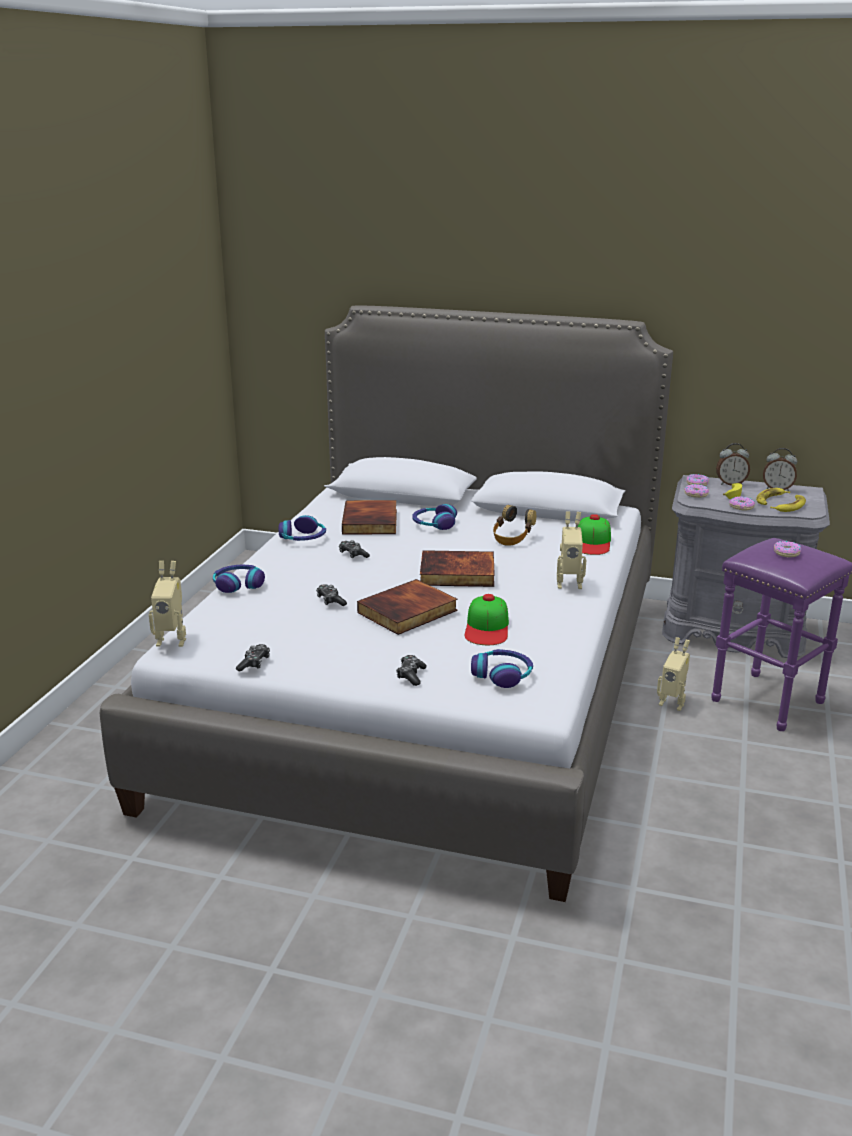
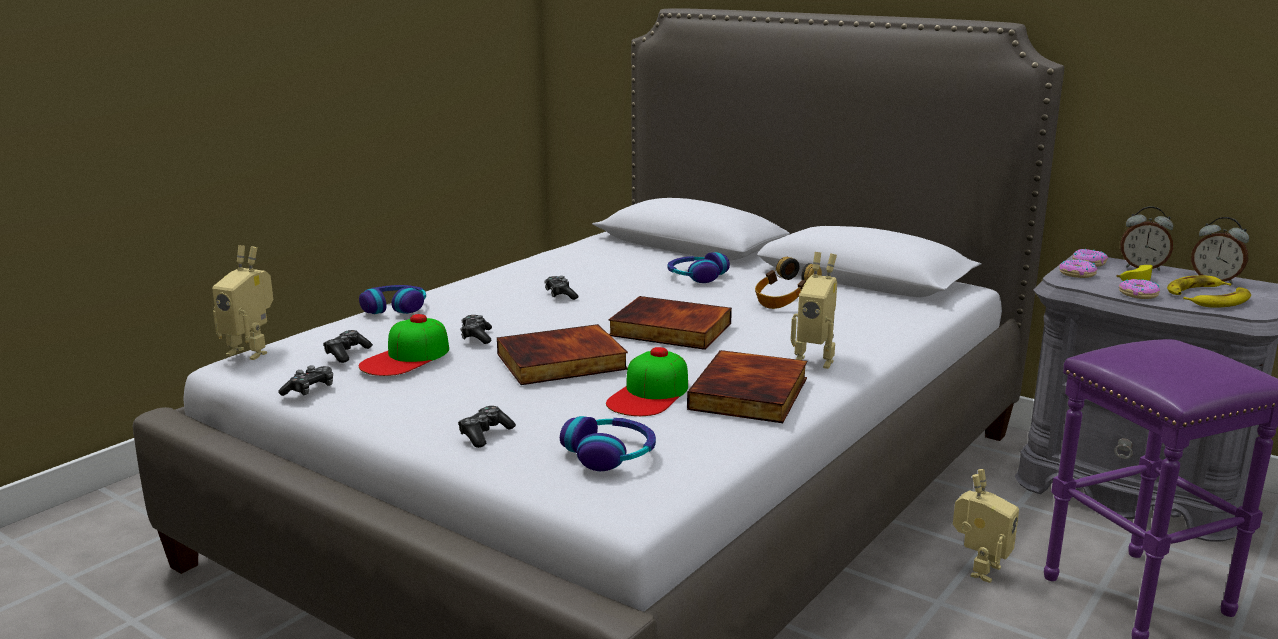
camera: 20 degrees right, 5 degrees down
headphones [278,515,326,541] -> none
book [342,500,397,534] -> book moved to [687,350,807,423]
cap [578,514,611,555] -> cap moved to [359,314,449,376]
toy robot [657,637,690,711] -> toy robot turned 105 degrees counterclockwise [953,469,1019,583]
donut [774,541,801,557] -> none
none -> game controller [323,330,373,363]

